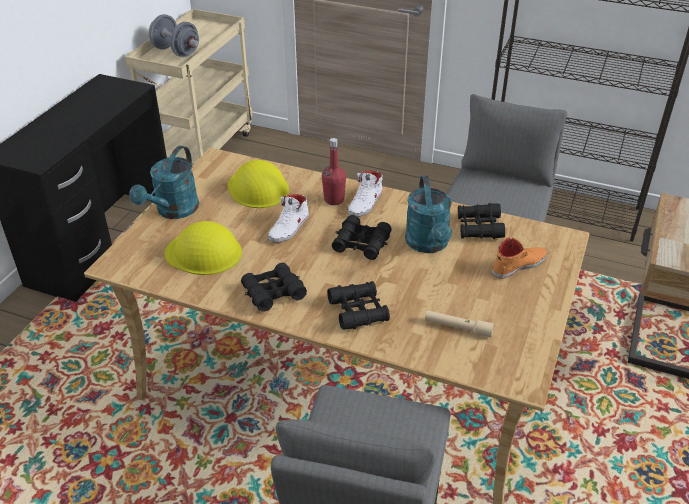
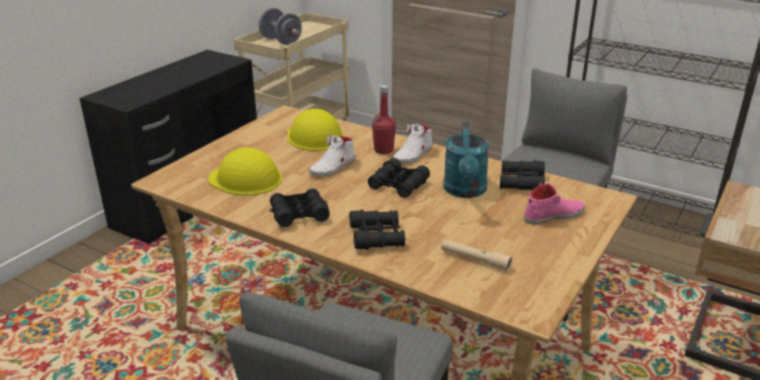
camera: 10 degrees right, 10 degrees down
turquoise watering can [129,146,199,219] -> none
orange shoe [492,236,547,279] -> pink shoe [524,182,585,225]

